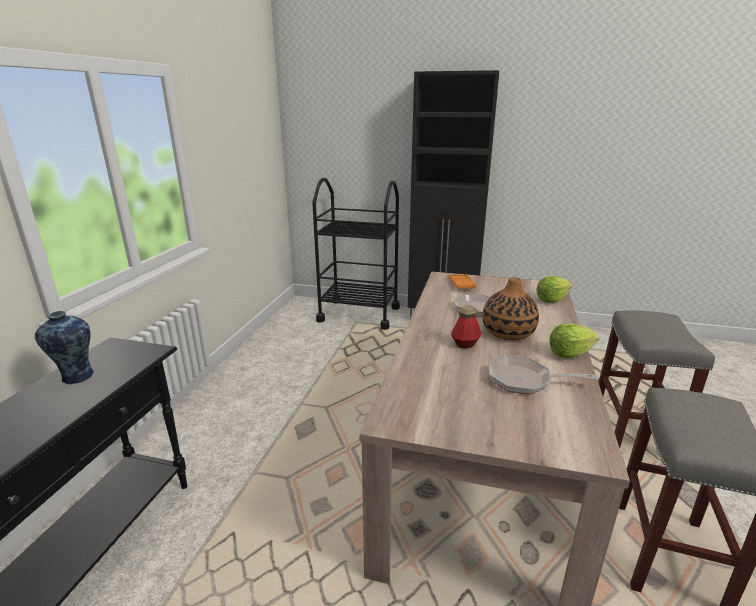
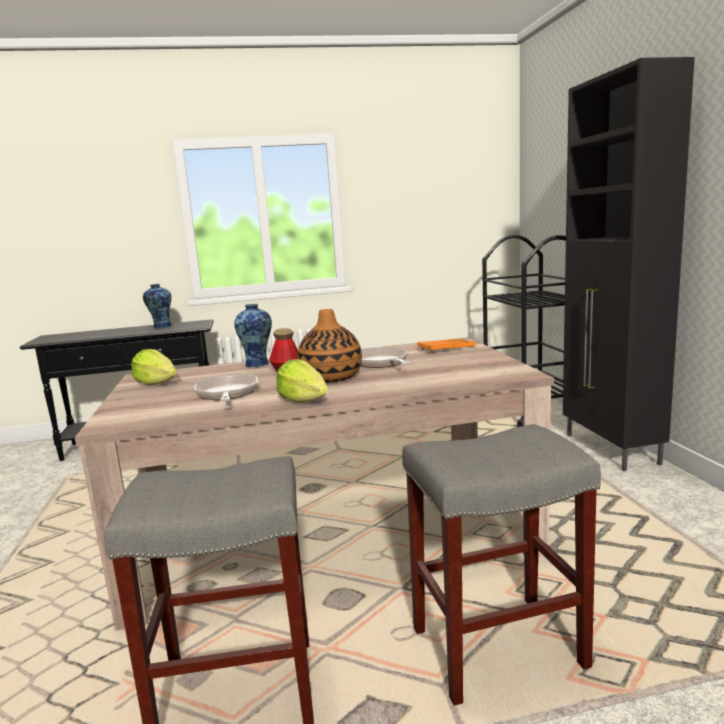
camera: 65 degrees right, 10 degrees down
lettuce [536,276,572,303] -> lettuce moved to [131,349,177,385]
none -> vase [234,304,272,367]

